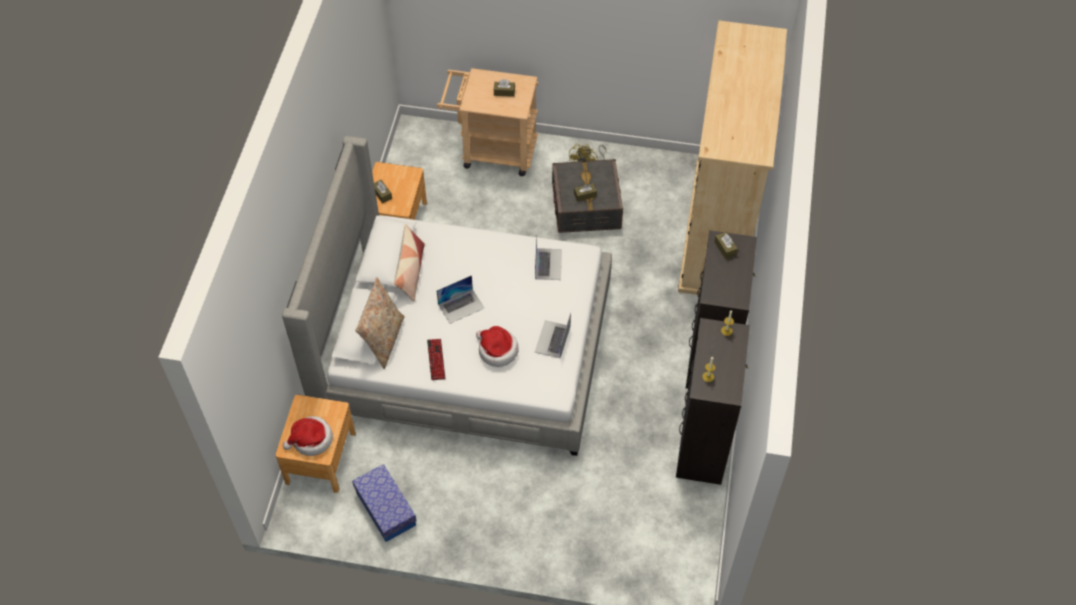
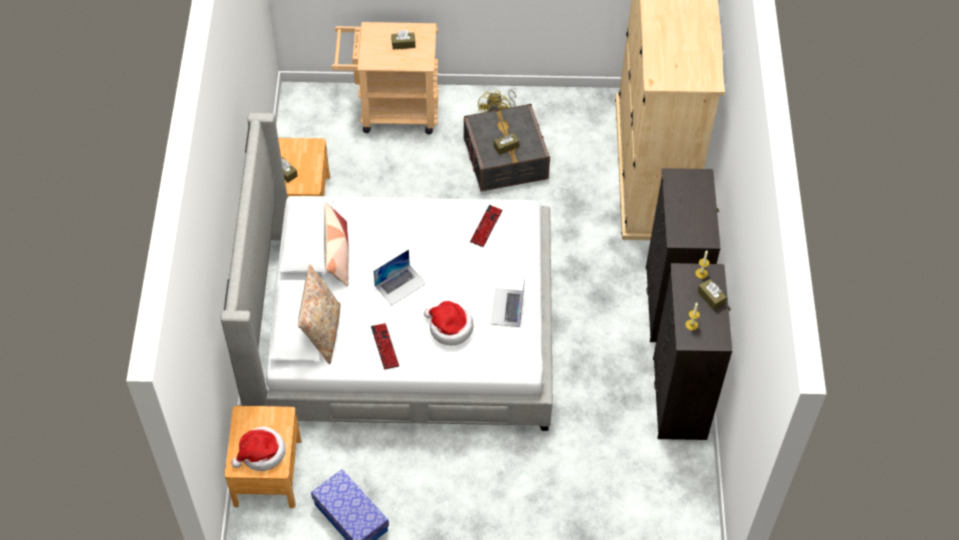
camera: 10 degrees left, 0 degrees up
laptop [535,236,562,280] -> keyboard [470,205,502,247]
brown tissue box [714,232,738,259] -> brown tissue box moved to [698,279,727,310]

